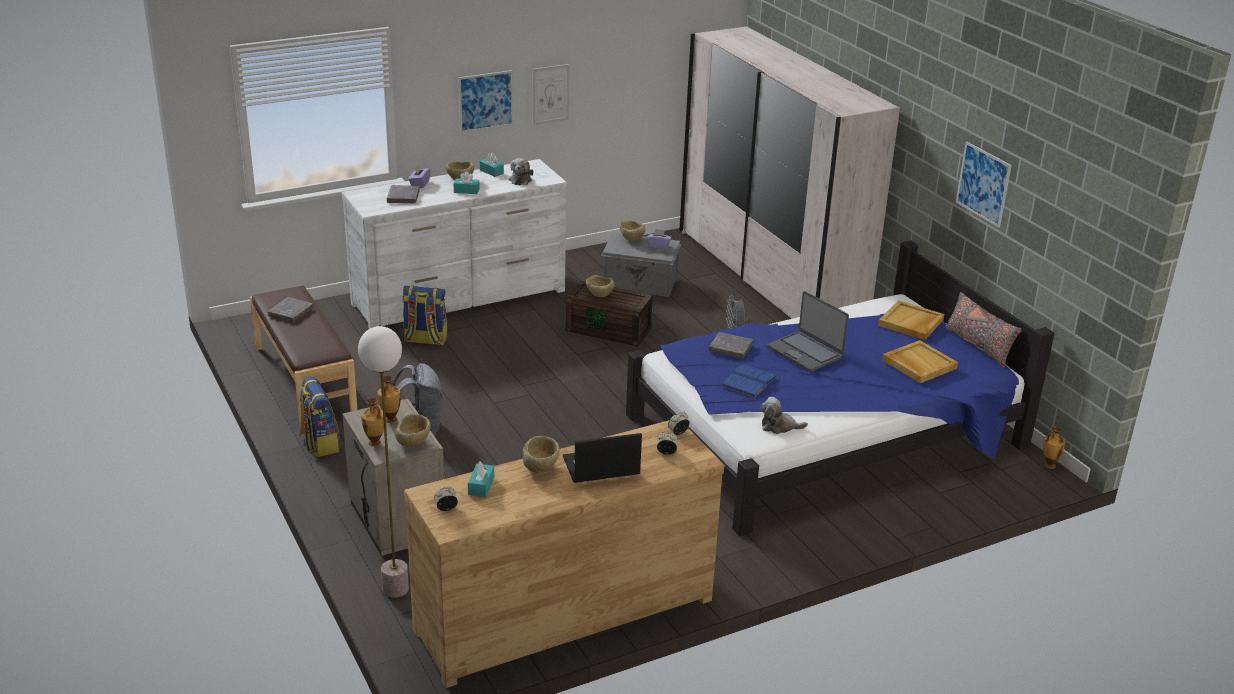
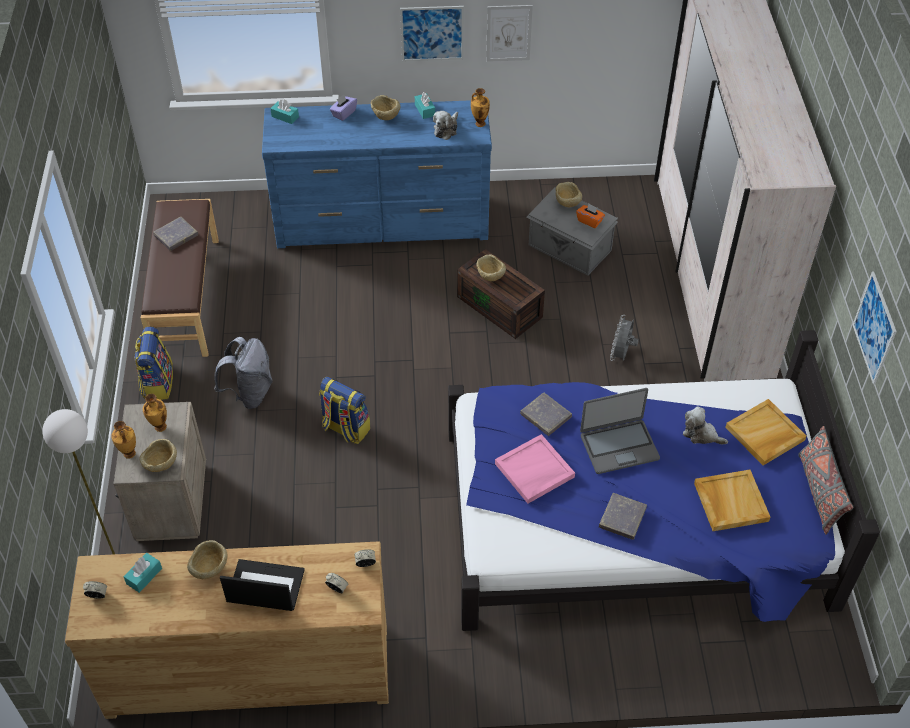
camera: 25 degrees right, 20 degrees up
white dresser [342,159,567,329] -> blue dresser [262,100,492,248]
grey book [387,185,420,203] -> grey book moved to [599,493,647,540]
backpack [402,286,447,345] -> backpack moved to [319,377,370,444]
turquoise tissue box [454,172,479,194] -> turquoise tissue box moved to [270,99,299,124]
purple tissue box [647,229,671,250] -> orange tissue box [576,203,605,228]
blue book [721,364,777,397] -> pink tray [495,434,575,503]
plush toy [760,397,808,434] -> plush toy moved to [683,406,728,445]
laptop [767,291,849,372] -> laptop turned 90 degrees counterclockwise [580,388,660,474]
vase [1043,426,1065,469] -> vase moved to [471,88,490,127]

